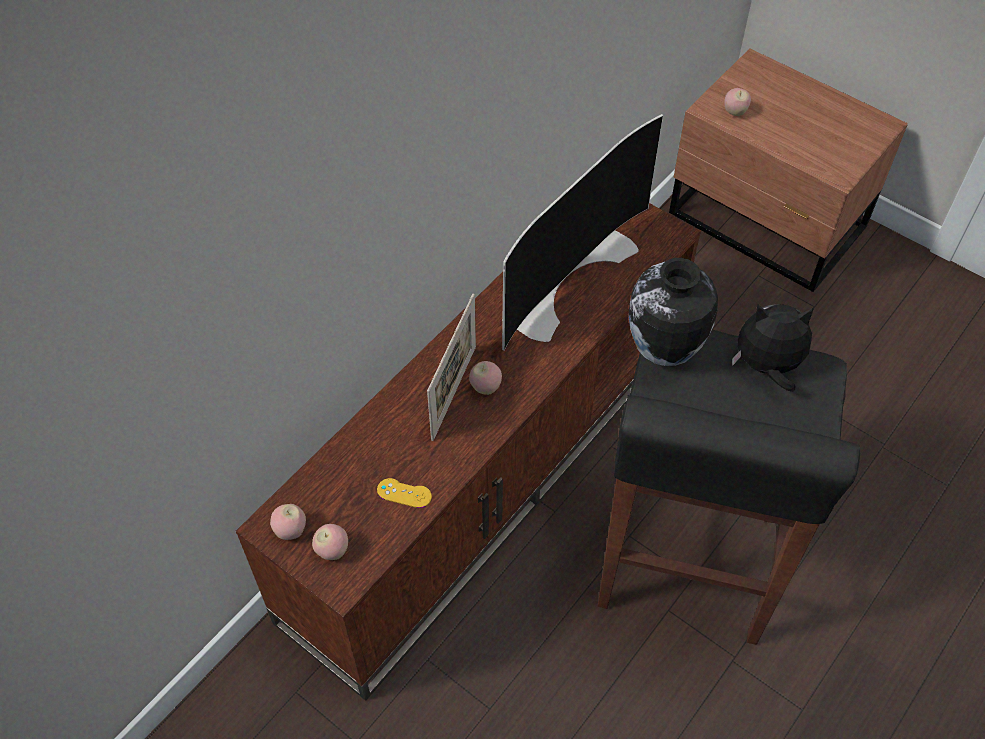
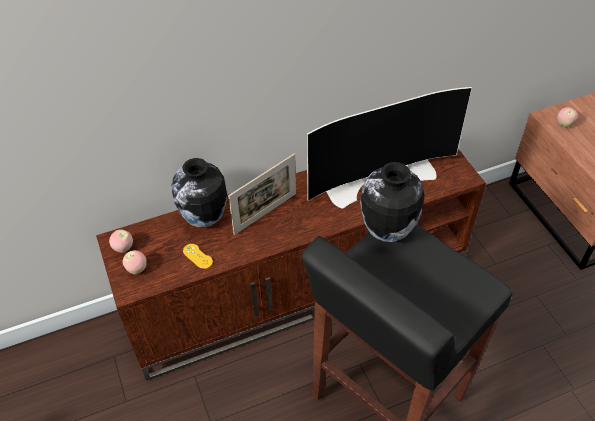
camera: 30 degrees right, 5 degrees down
apple [469,361,502,395] -> none
plush toy [732,304,814,392] -> none
none -> vase [172,158,227,228]

